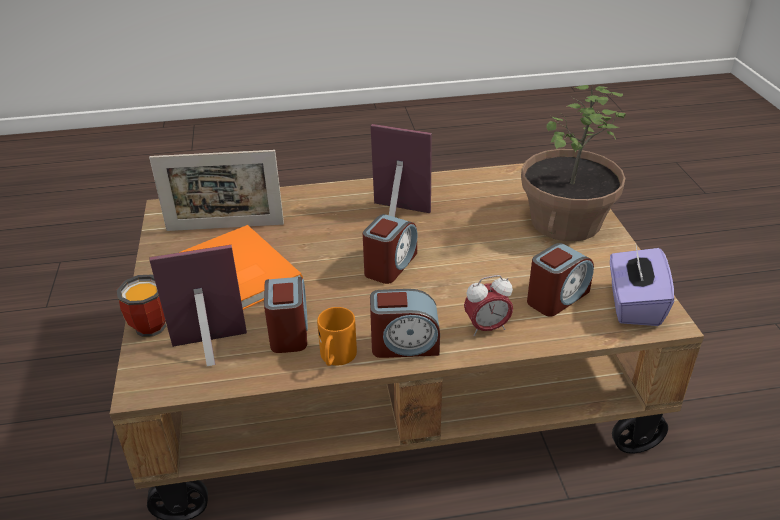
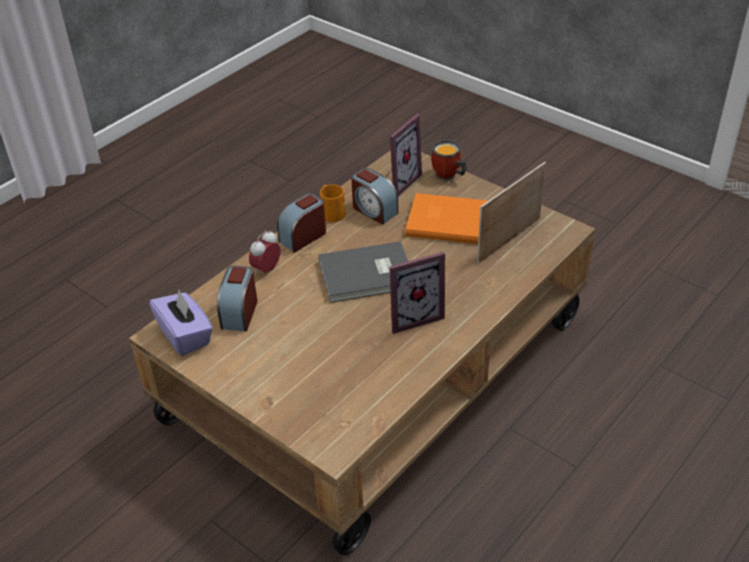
camera: 140 degrees right, 5 degrees up
alarm clock [363,214,418,284] -> grey book [319,241,408,303]
potted plant [521,85,626,241] -> none

